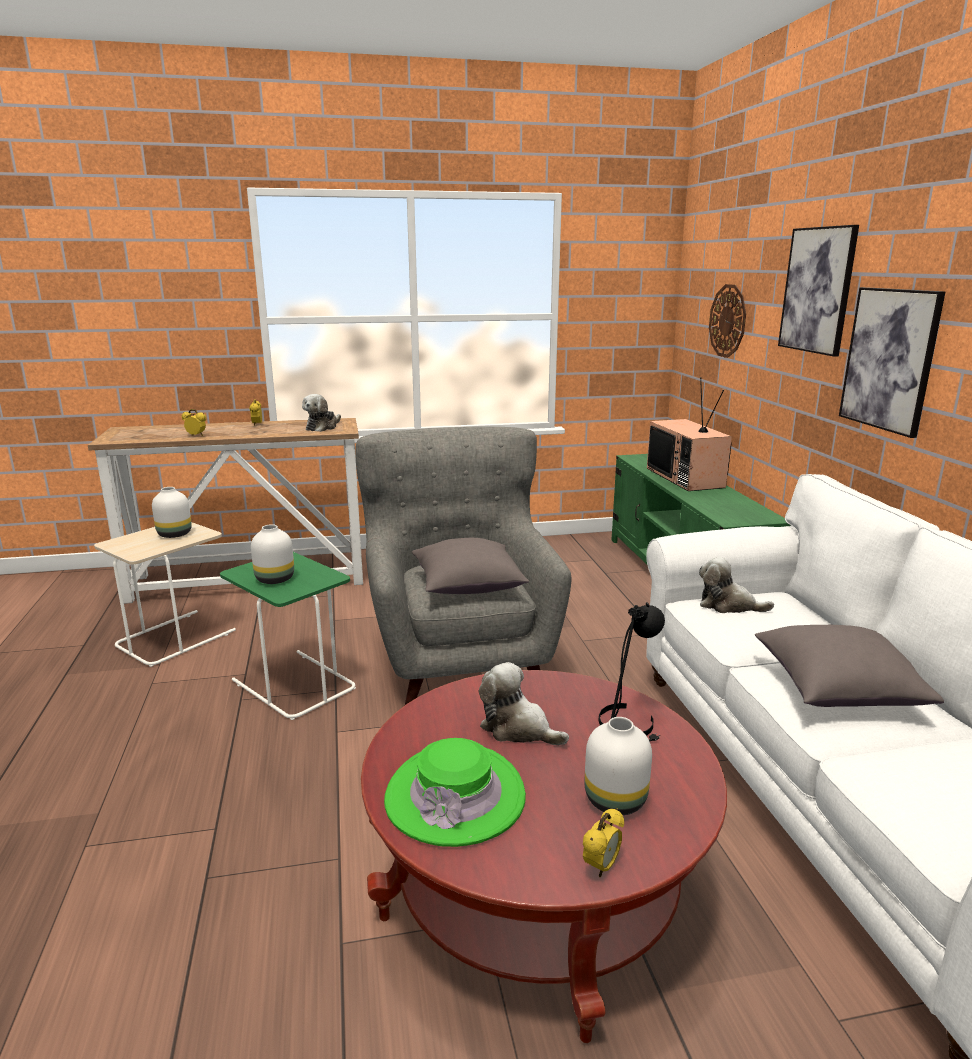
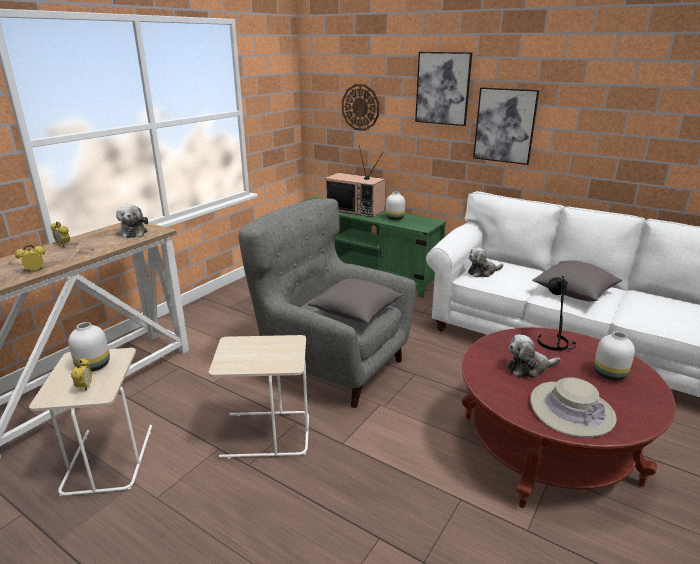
camera: 45 degrees left, 5 degrees up
green side table [220,552,356,720] -> beige side table [209,335,309,459]
white vase [251,524,294,584] -> white vase moved to [386,192,405,220]
green hat [384,738,526,847] -> beige hat [530,378,617,437]
alarm clock [583,808,624,877] -> alarm clock moved to [71,358,92,391]

